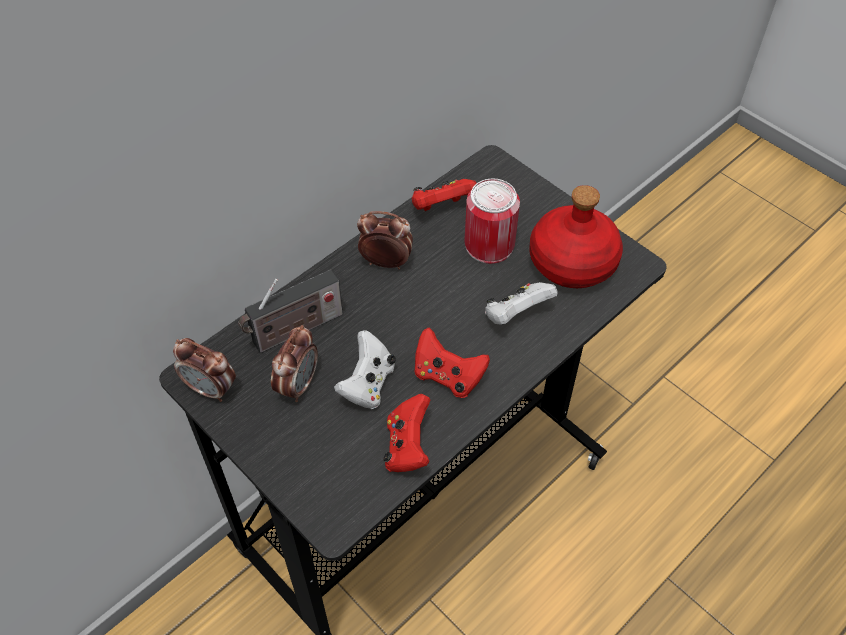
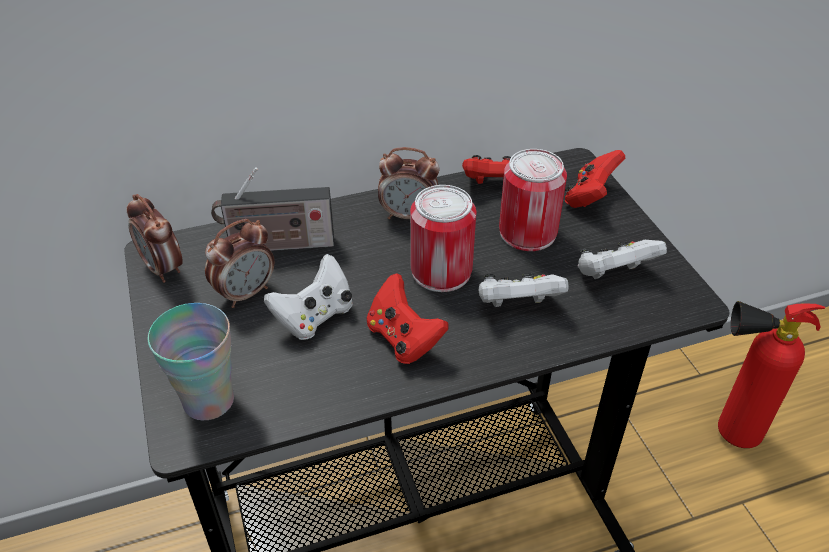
camera: 25 degrees right, 10 degrees down
alarm clock [357,211,413,269] -> alarm clock turned 150 degrees clockwise [378,147,440,219]
red game controller [384,394,430,472] -> red game controller moved to [565,150,625,208]
red bottle [529,185,623,288] -> white game controller [578,240,667,279]
none -> cup [148,303,234,421]
none -> can [410,185,476,292]
none -> fire extinguisher [718,301,825,448]

